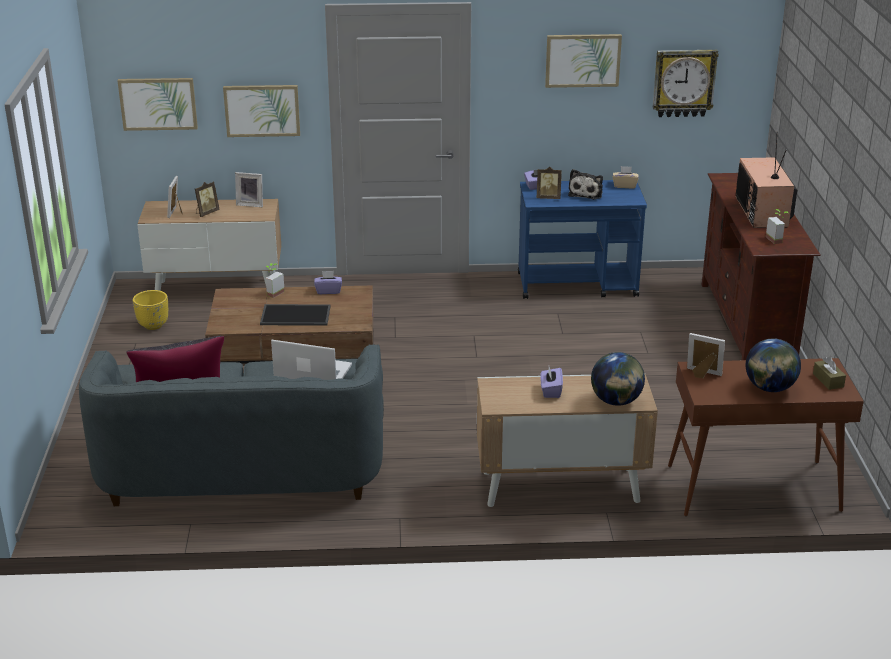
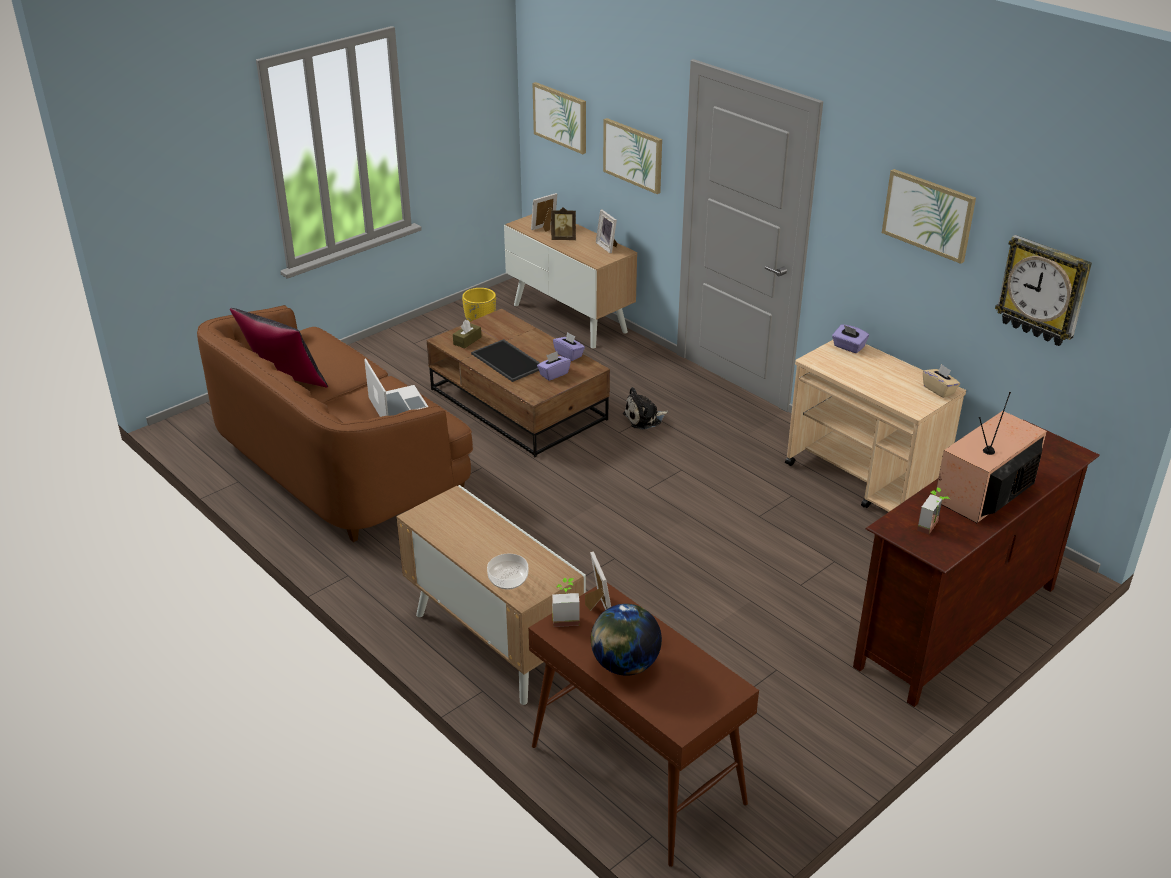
camera: 50 degrees right, 5 degrees up
grey sofa [79,344,384,506] -> brown sofa [197,305,473,542]
potted plant [266,263,285,298] -> potted plant moved to [552,577,580,627]
blue cart [518,180,647,299] -> beige cart [785,340,966,512]
picture frame [537,166,562,199] -> none
purple tissue box [540,367,563,398] -> purple tissue box moved to [537,352,571,381]
plush toy [568,169,603,200] -> plush toy moved to [623,387,668,429]
globe [591,352,645,406] -> bowl [487,554,528,590]
brown tissue box [813,357,846,390] -> brown tissue box moved to [453,320,481,349]

